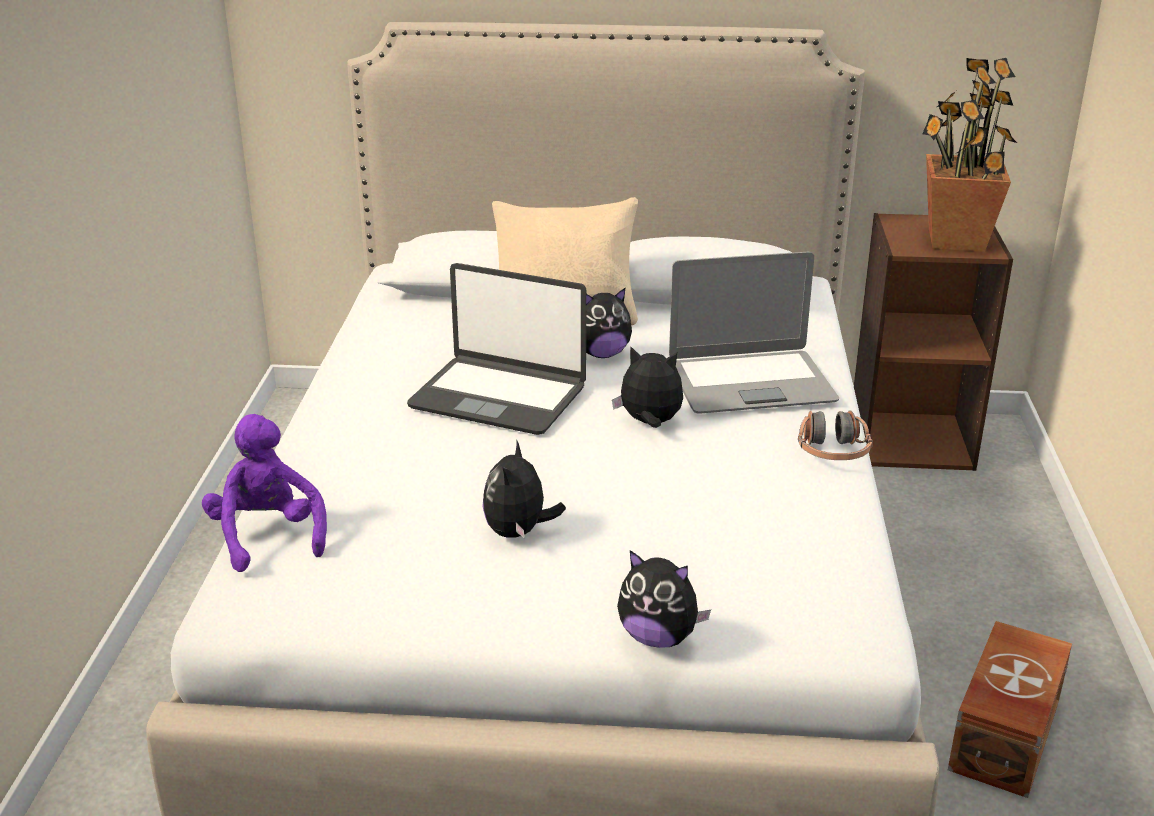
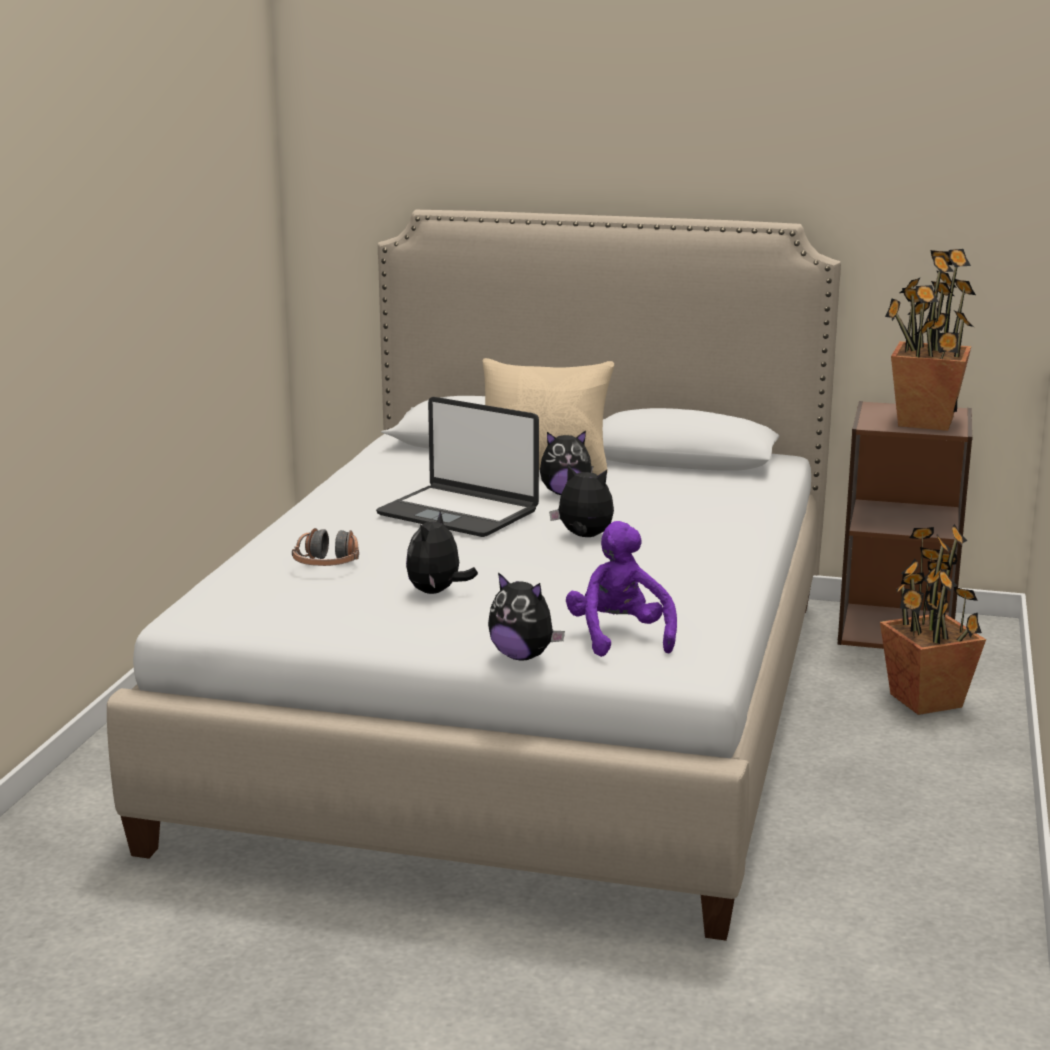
camera: 10 degrees right, 10 degrees down
purple plush toy [202,414,327,572] -> purple plush toy moved to [566,521,677,657]
laptop [669,252,839,414] -> none
headphones [798,410,873,460] -> headphones moved to [292,528,359,566]
brown storage box [948,621,1072,798] -> none
none -> potted plant [880,524,986,715]

